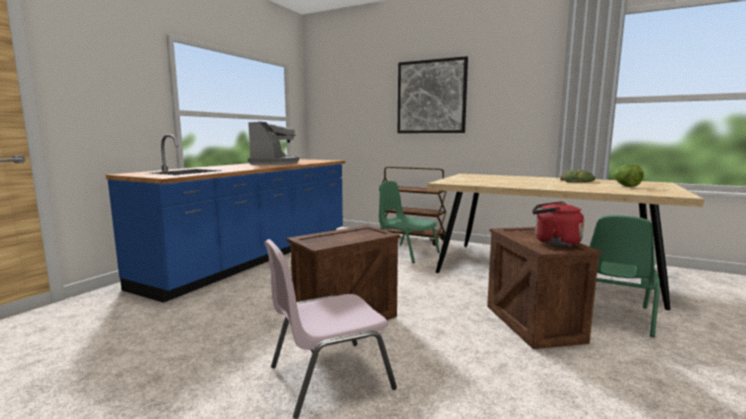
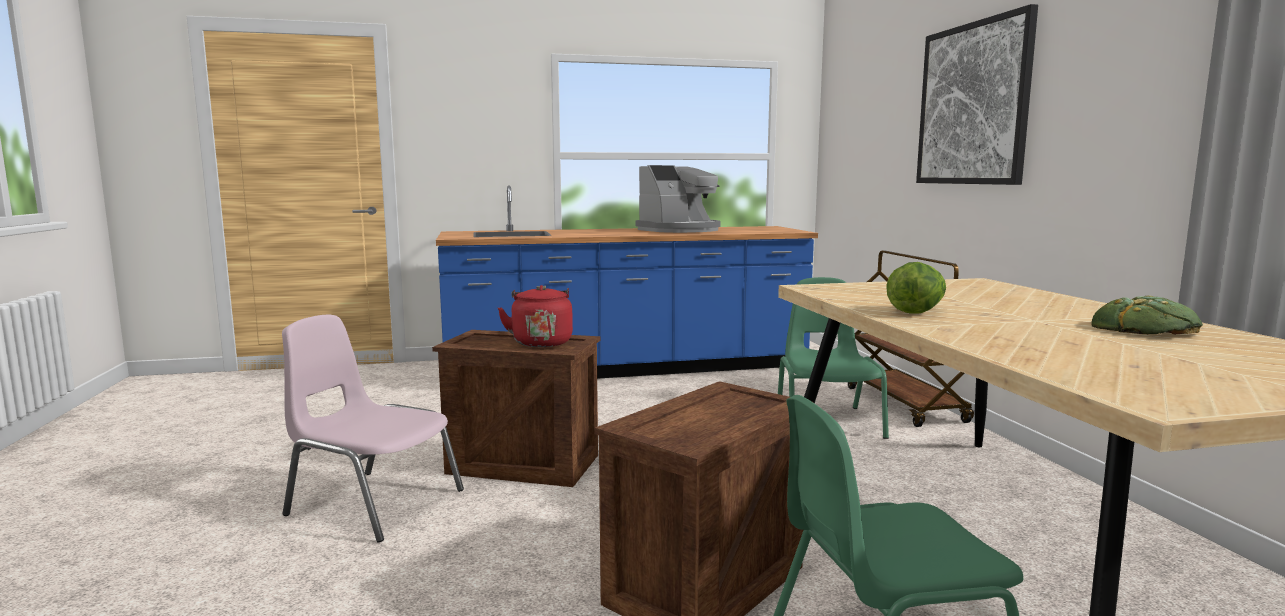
camera: 50 degrees right, 0 degrees up
red kettle [532,201,584,247] -> red kettle moved to [498,285,573,347]
lettuce [612,164,644,187] -> lettuce moved to [886,262,946,313]

